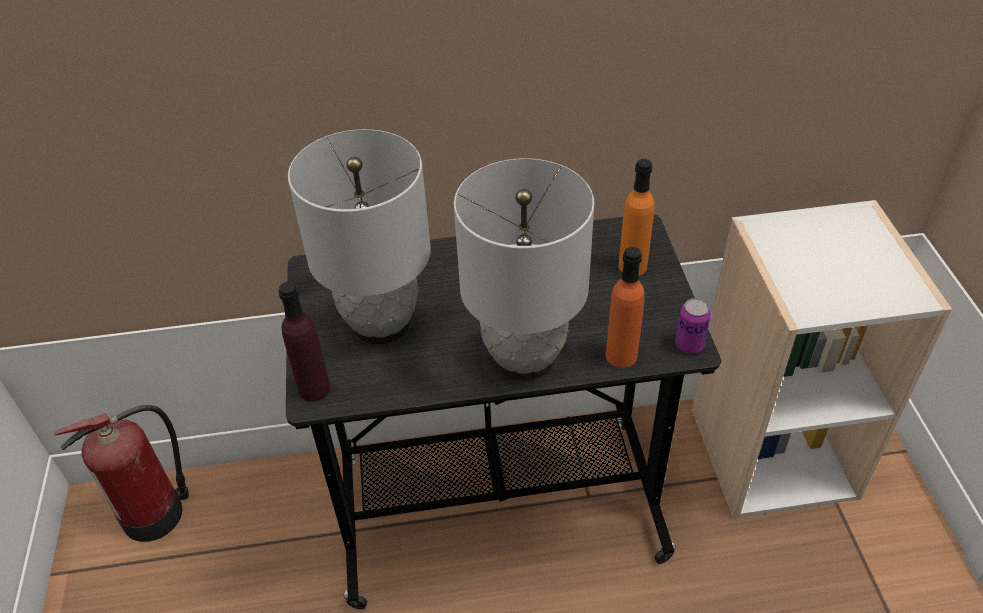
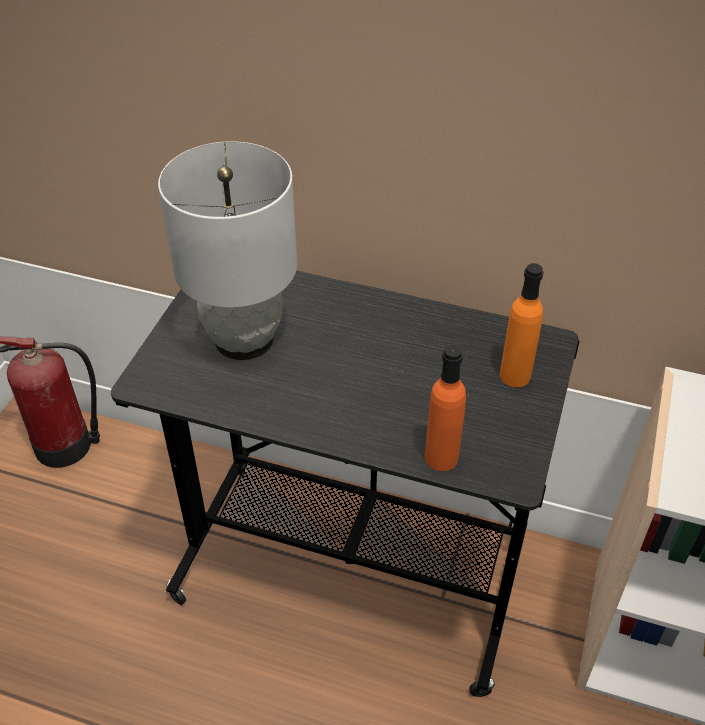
camera: 25 degrees right, 0 degrees up
purple bottle [279,282,330,402] -> none
white table lamp [454,158,594,380] -> none
can [675,298,711,353] -> none

